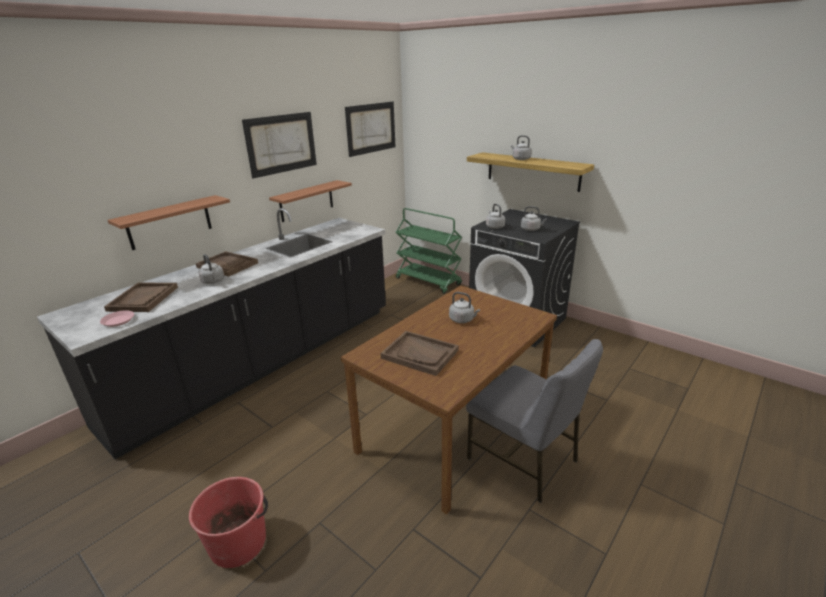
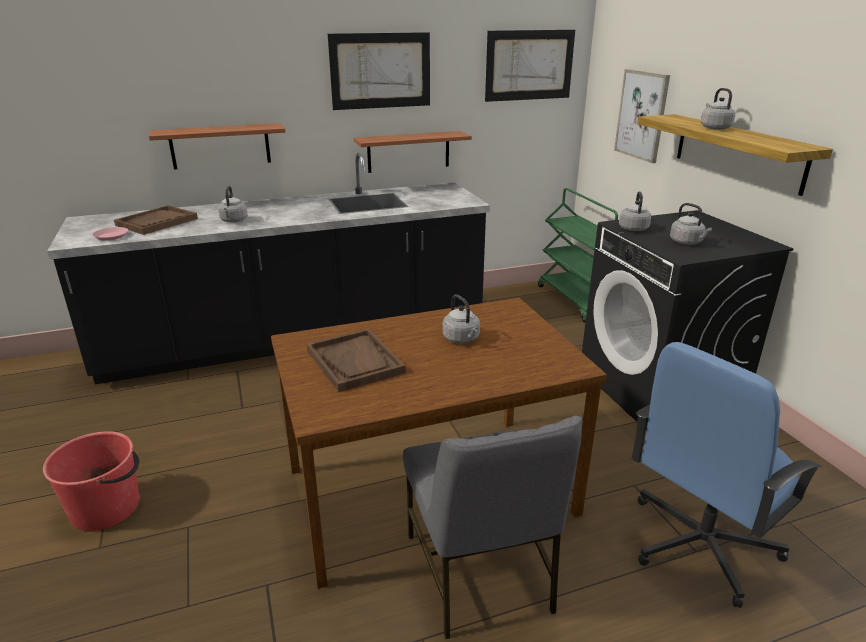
camera: 30 degrees right, 0 degrees up
brown tray [196,251,258,276] -> none
none -> picture [614,69,670,163]
none -> blue office chair [631,342,822,608]

